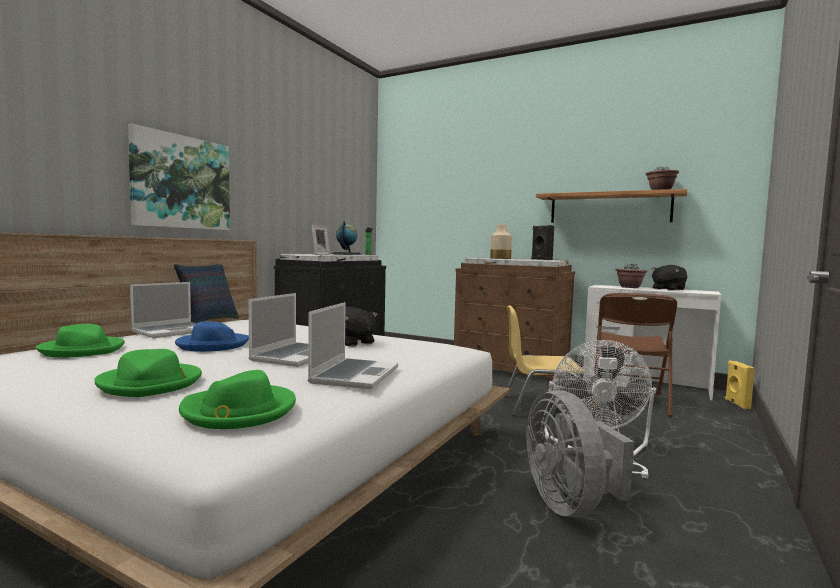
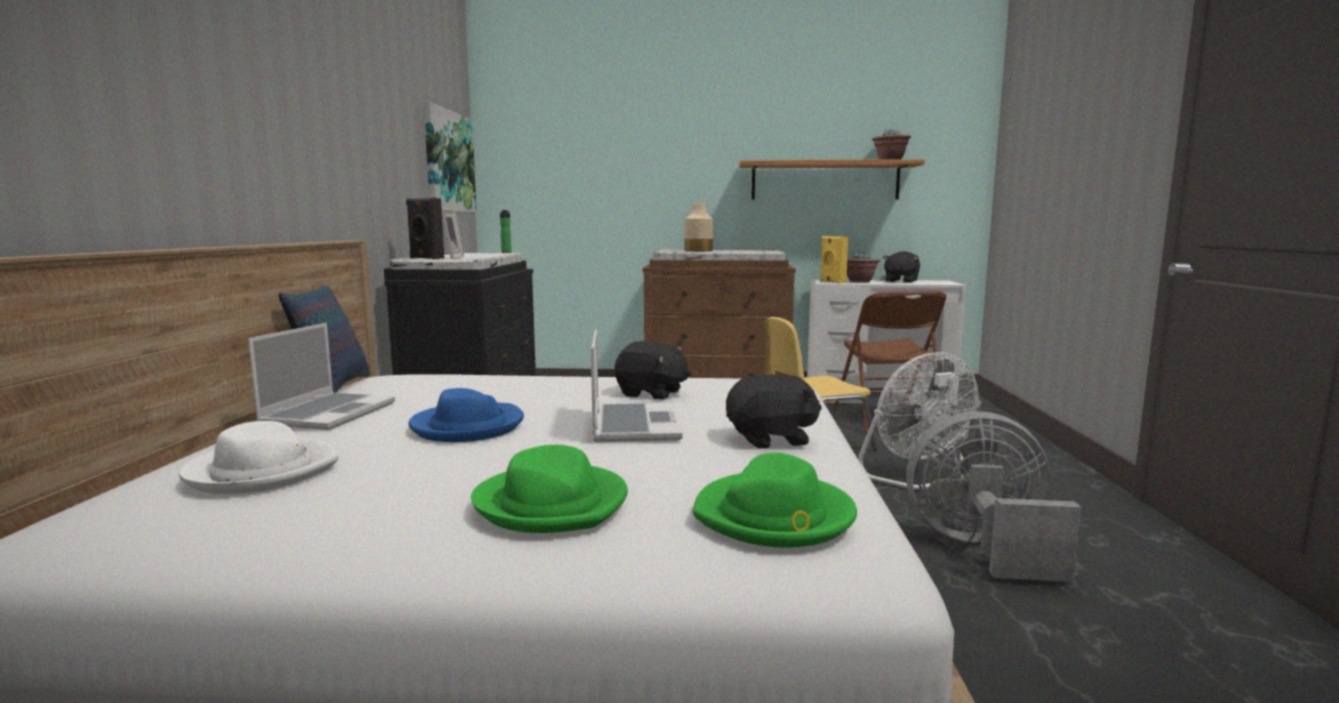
camera: 25 degrees left, 5 degrees up
green hat [36,324,125,357] -> white hat [179,421,338,494]
picture [128,123,230,230] -> picture moved to [424,102,477,212]
laptop [308,302,398,389] -> black plush toy [726,374,822,449]
globe [332,221,361,255] -> none
grey fan [527,390,634,517] -> grey fan turned 135 degrees clockwise [906,411,1081,582]
black speaker [531,225,554,260] -> black speaker moved to [406,197,444,259]
yellow speaker [725,360,755,409] -> yellow speaker moved to [820,236,848,284]

